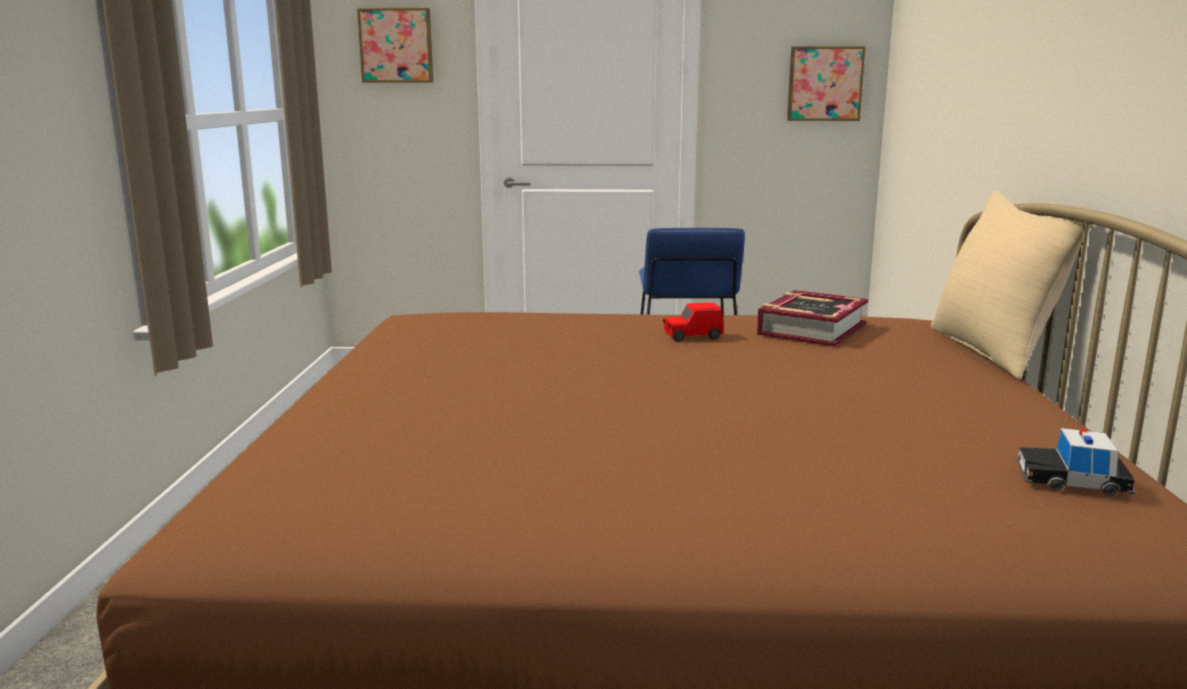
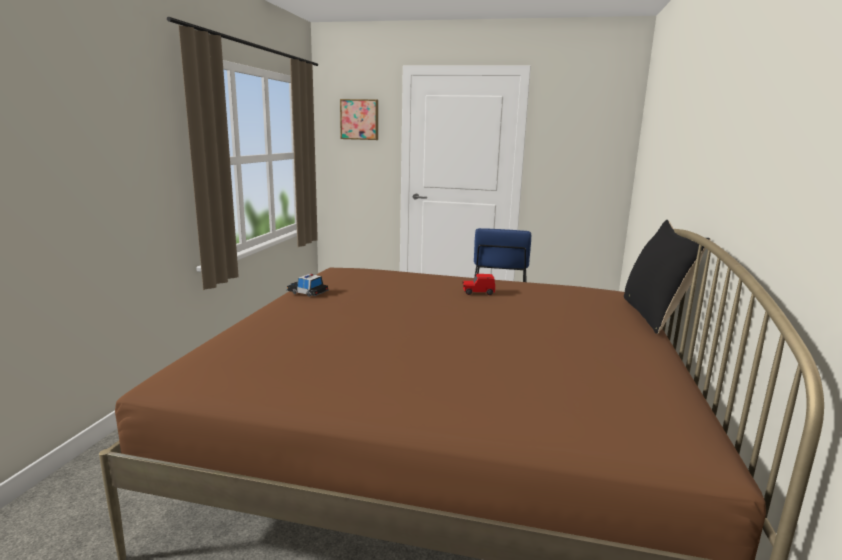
camera: 10 degrees right, 0 degrees up
book [757,290,868,347] -> none
picture [787,46,866,121] -> none
beige pillow [931,191,1093,379] -> black pillow [624,220,710,334]
toy car [1016,428,1136,496] -> toy car moved to [286,274,329,297]

